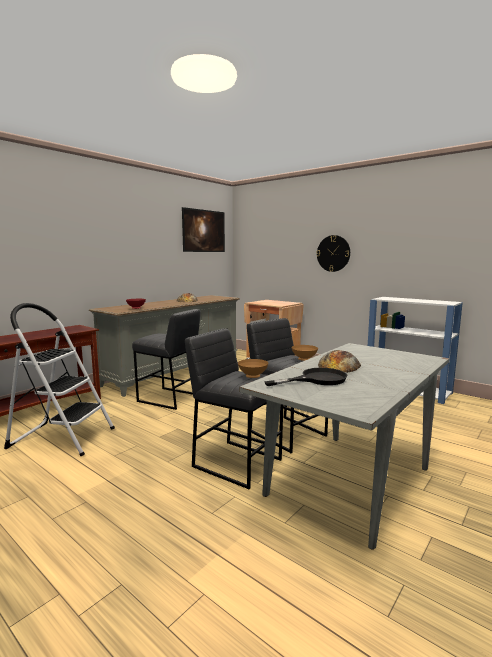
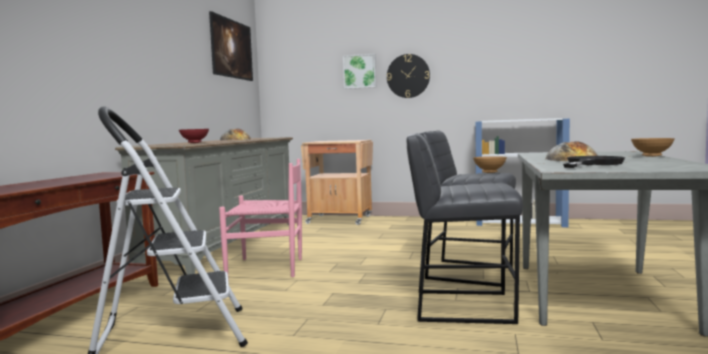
camera: 25 degrees left, 5 degrees down
grey stool [132,309,201,410] -> pink chair [219,159,302,277]
brown bowl [238,359,268,378] -> brown bowl moved to [631,138,675,157]
none -> picture [343,53,376,89]

